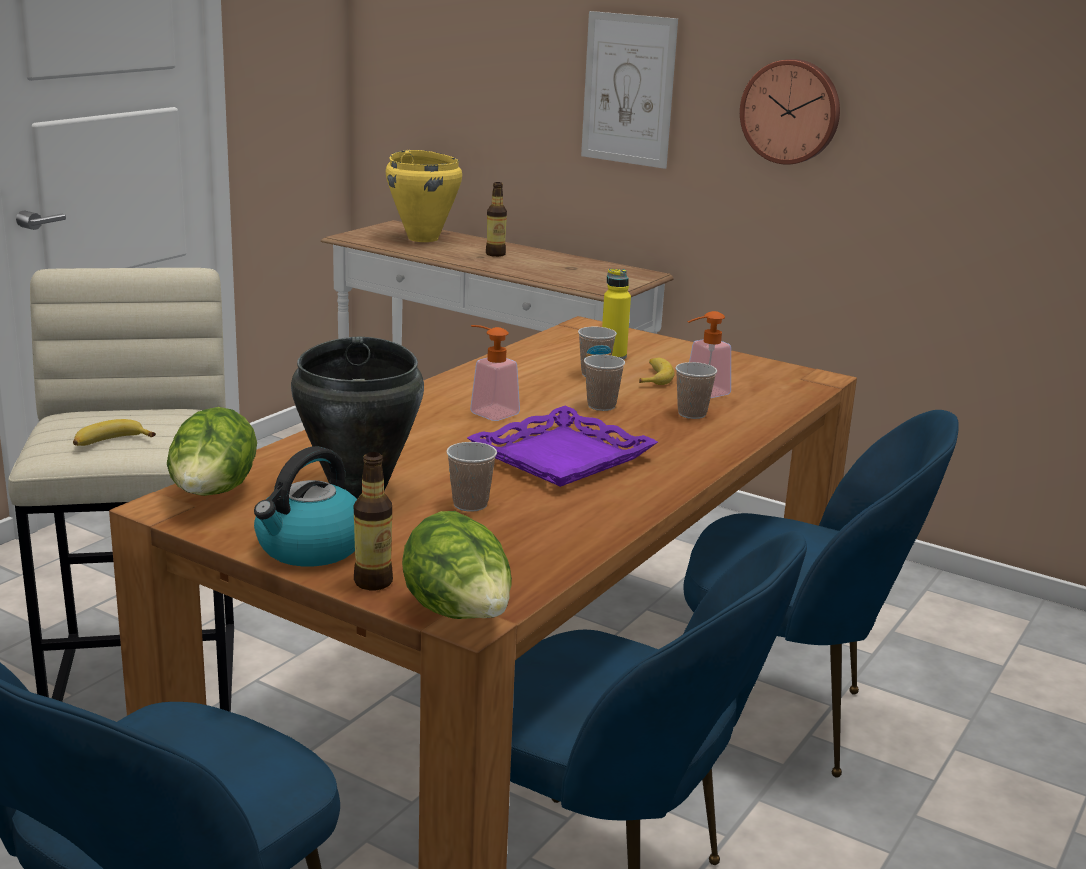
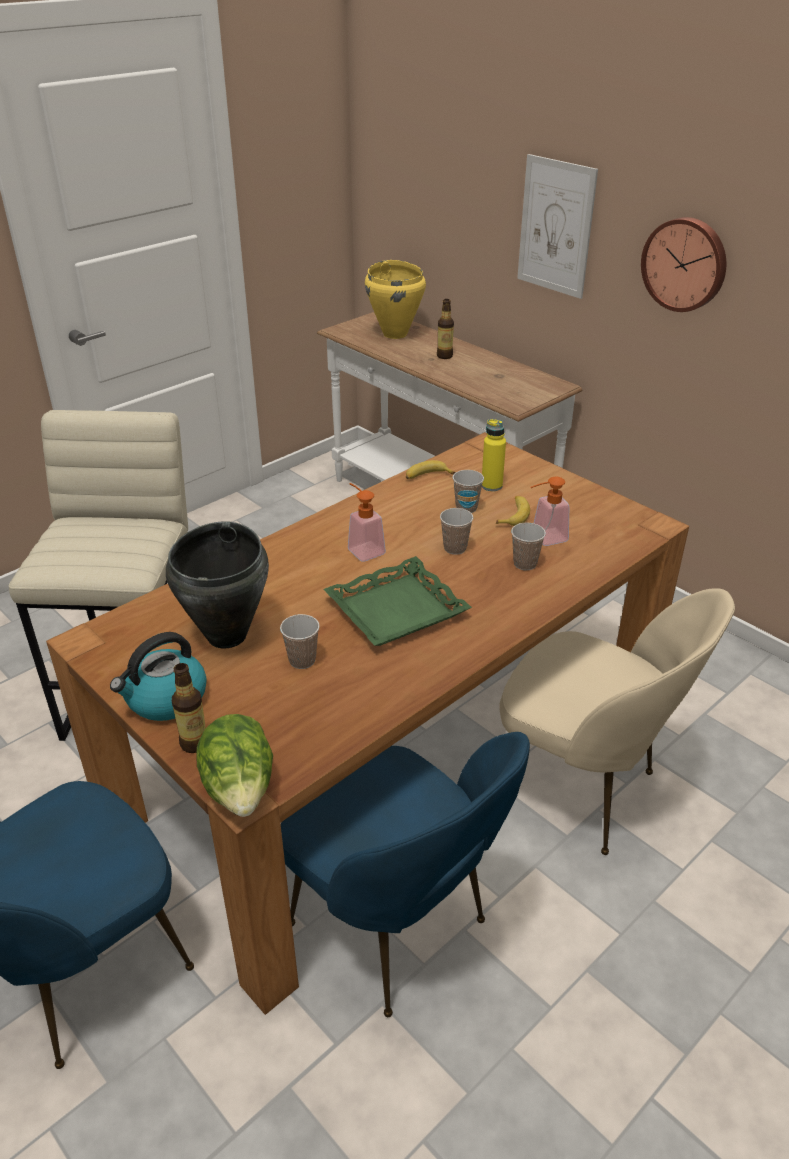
camera: 15 degrees right, 15 degrees up
banana [73,419,156,446] -> banana moved to [406,460,456,479]
lettuce [167,407,257,496] -> none
purple tray [467,406,658,487] -> green tray [324,556,472,646]
blue chair [684,410,959,777] -> beige chair [499,588,735,855]

